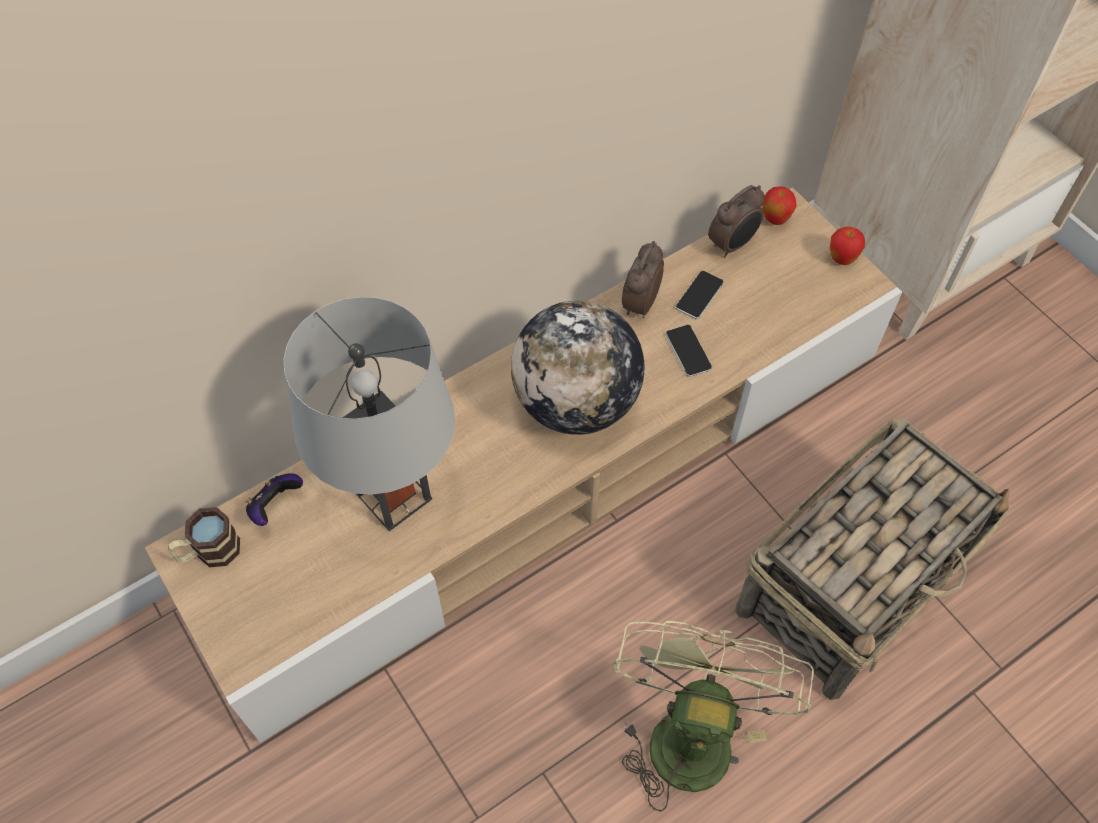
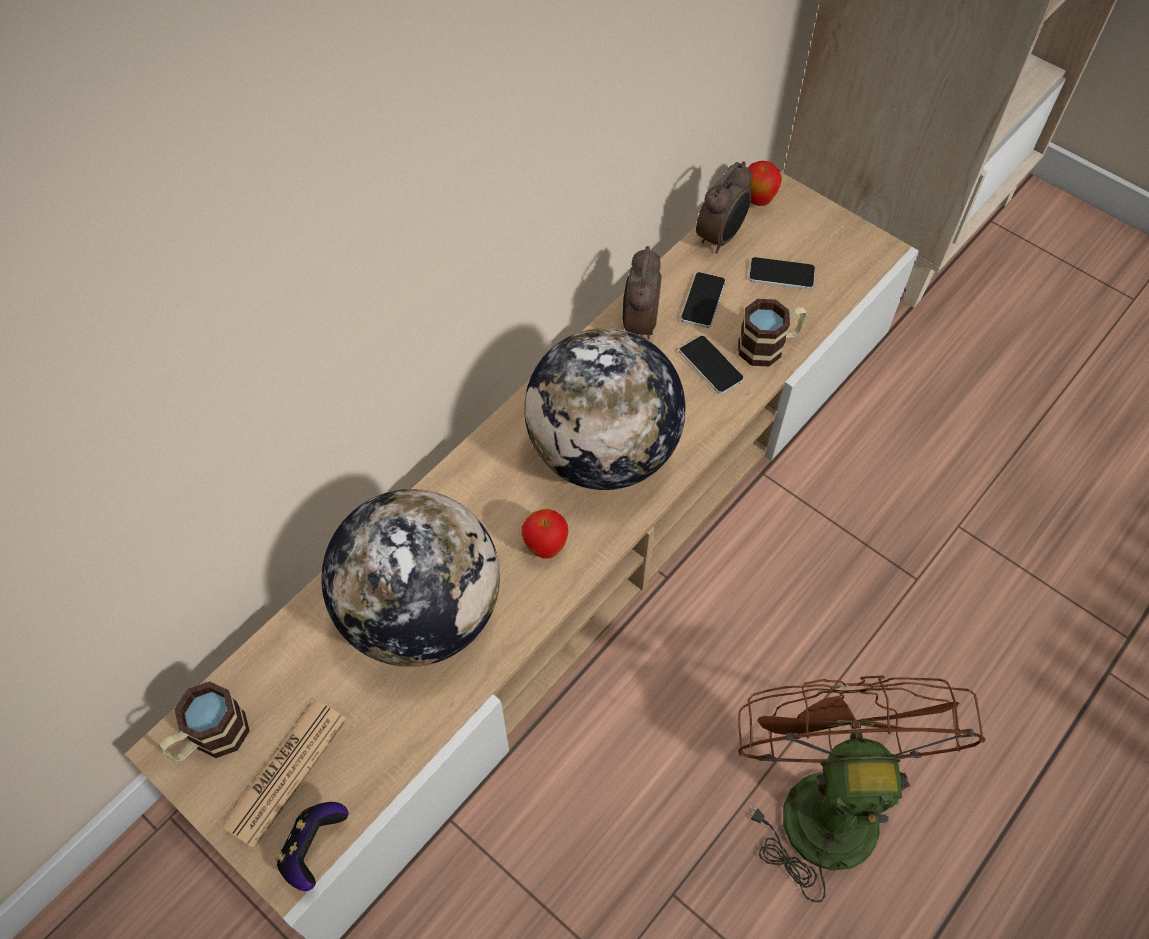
camera: 15 degrees left, 0 degrees up
game controller [246,473,303,526] -> game controller moved to [275,802,349,891]
grey table lamp [284,297,455,531] -> globe [321,489,500,667]
green fan [612,621,814,812] -> brown fan [738,676,986,902]
basket [735,417,1011,700] -> none
apple [830,227,865,265] -> apple moved to [522,509,568,558]
none -> newspaper [219,699,347,848]
none -> mug [738,299,807,366]
none -> phone [749,257,815,290]

